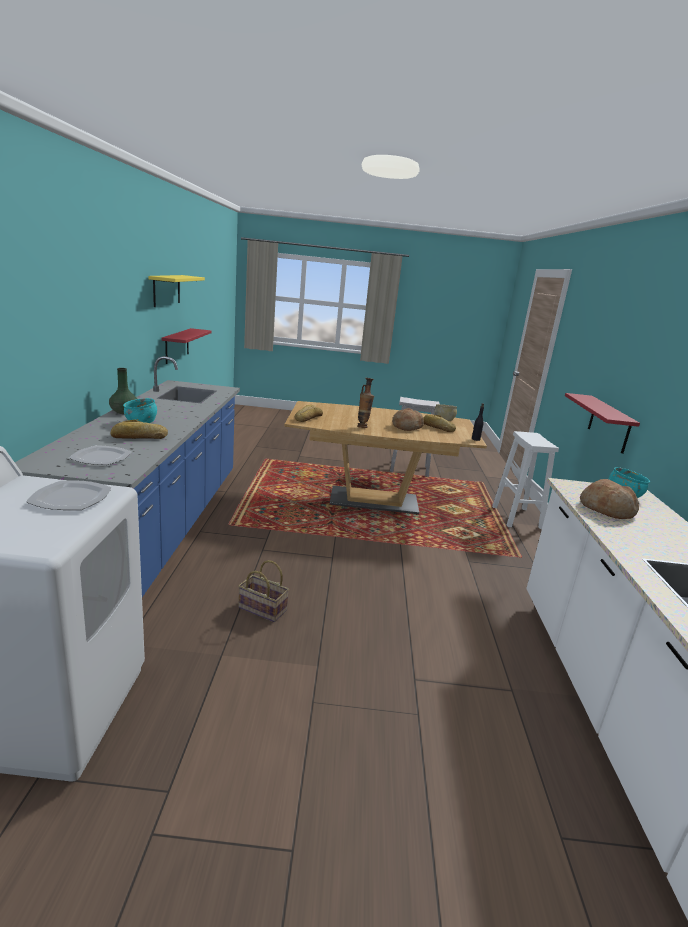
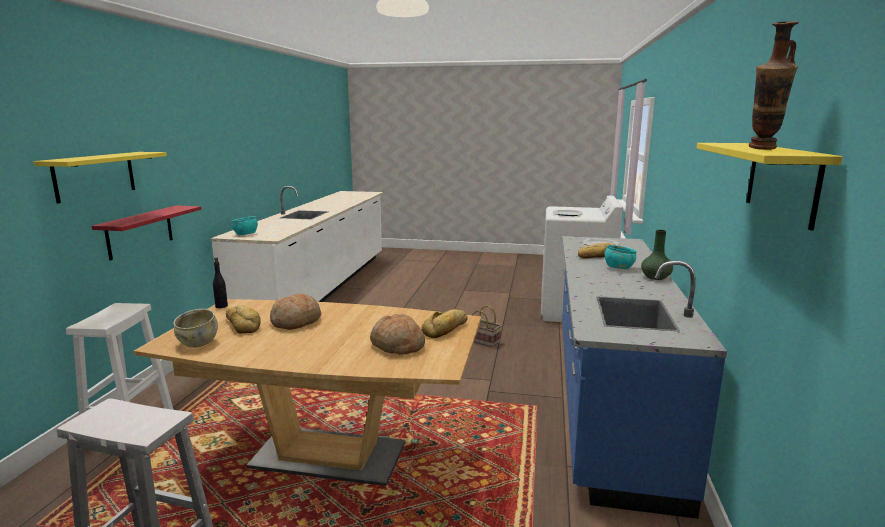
camera: 170 degrees left, 5 degrees down
red shelf [161,328,212,364] -> none
vase [357,378,374,428] -> vase moved to [749,21,799,150]
bread [580,479,639,519] -> bread moved to [370,314,425,355]
none -> yellow shelf [34,152,167,204]

